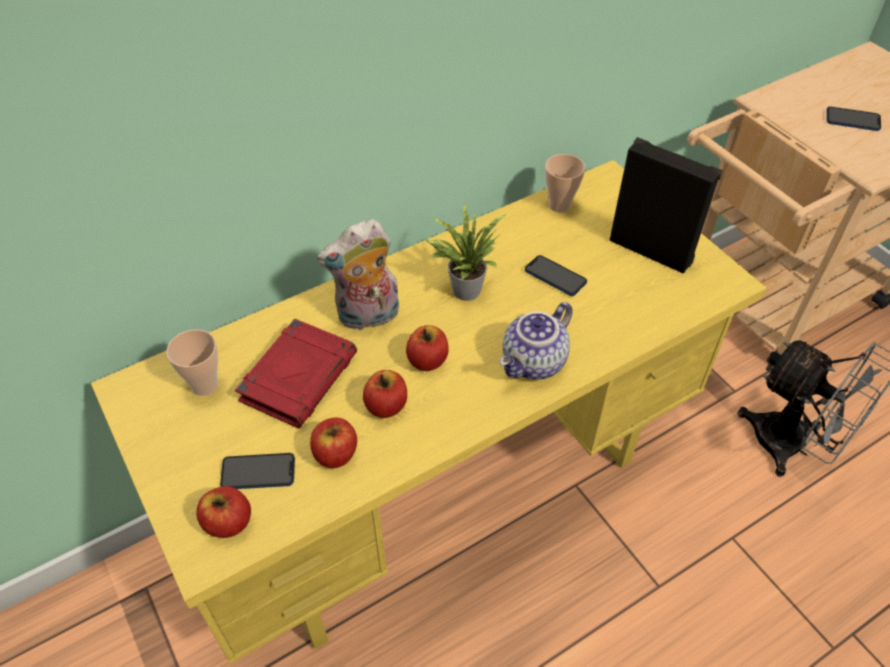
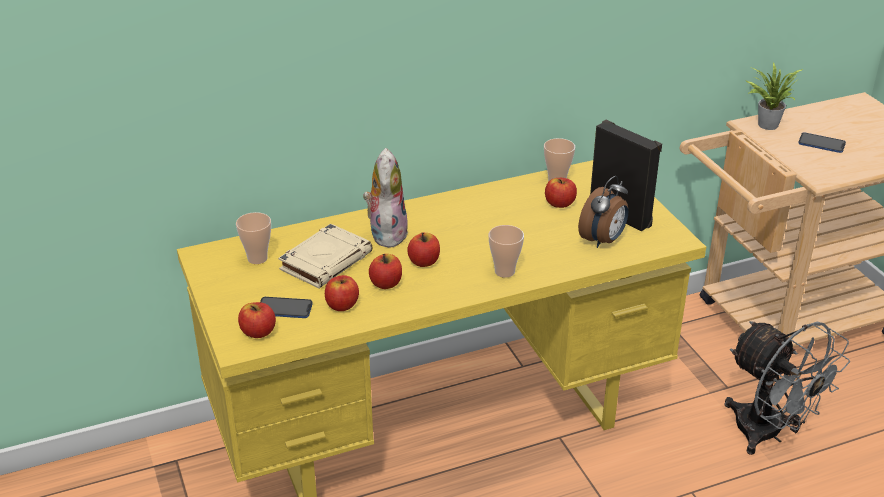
camera: 10 degrees right, 15 degrees down
red book [235,318,357,429] -> beige book [278,224,372,288]
plush toy [317,219,399,330] -> plush toy turned 105 degrees clockwise [363,148,408,248]
potted plant [425,203,507,301] -> potted plant moved to [745,62,803,130]
teapot [500,302,573,380] -> cup [489,225,524,278]
phone [525,255,587,296] -> none
none -> apple [545,178,577,208]
none -> alarm clock [578,176,628,248]

